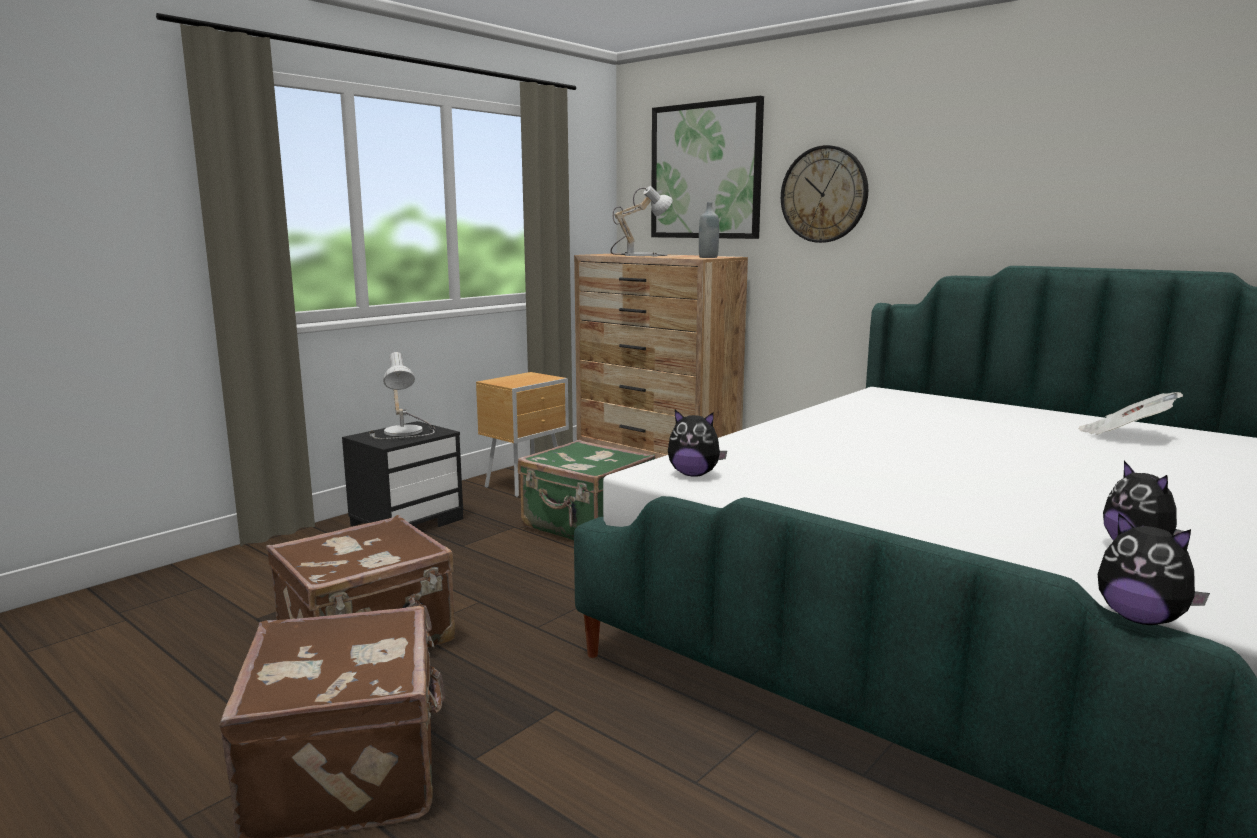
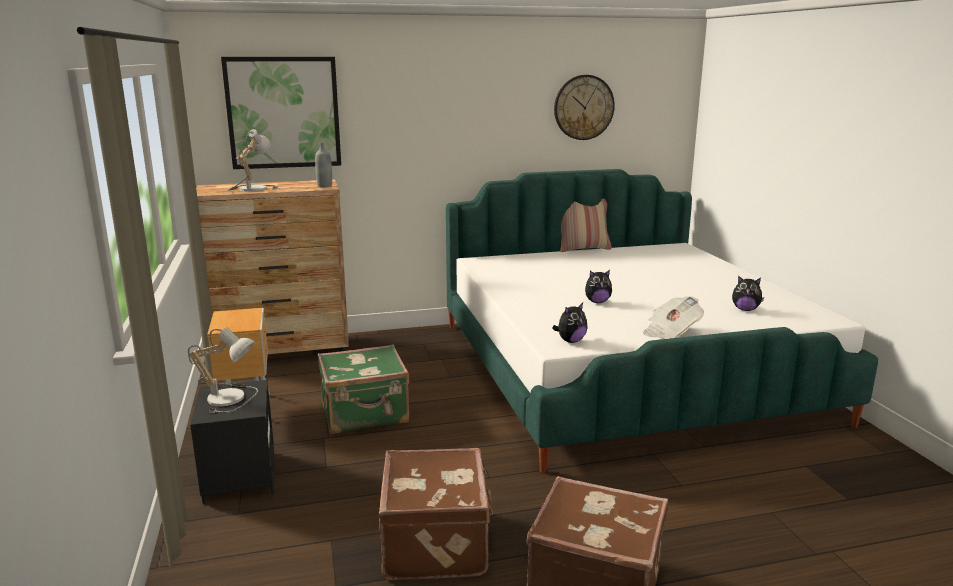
camera: 55 degrees left, 5 degrees up
wall clock [781,145,868,243] -> wall clock moved to [554,75,615,140]
newspaper [1078,392,1183,435] -> newspaper moved to [643,297,704,339]
plush toy [1098,513,1210,625] -> plush toy moved to [585,270,612,303]
none -> pillow [560,199,612,252]

